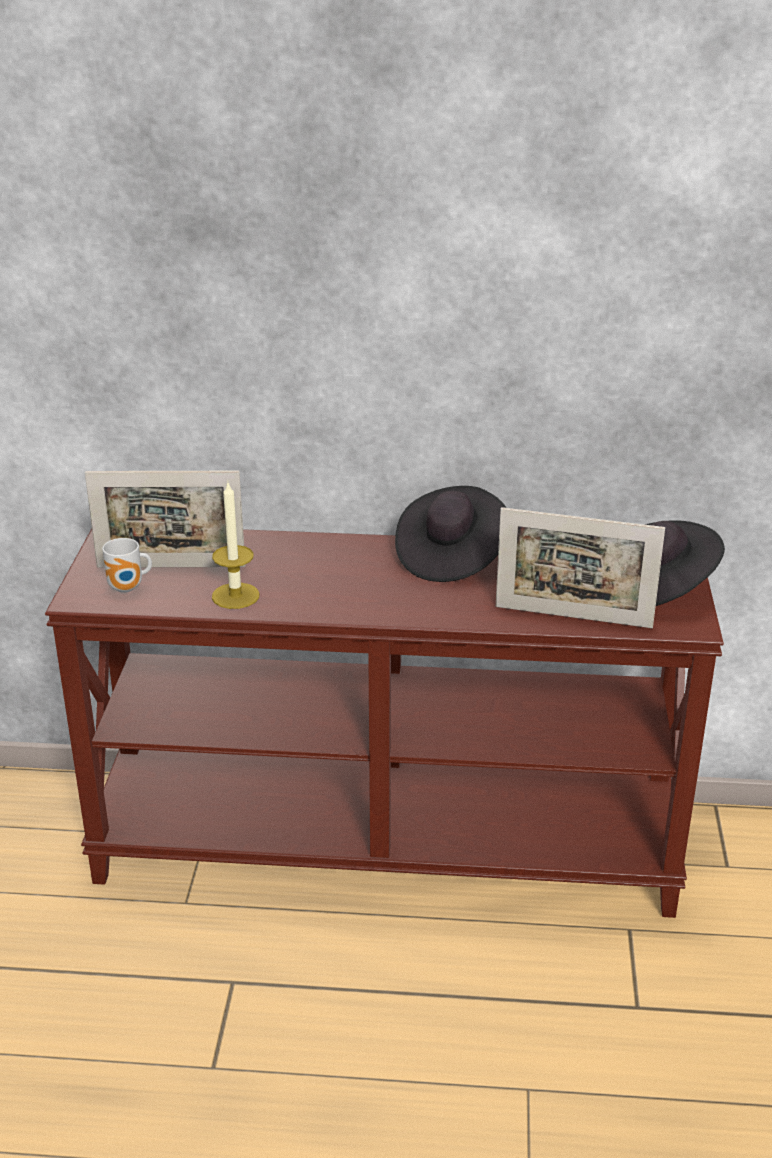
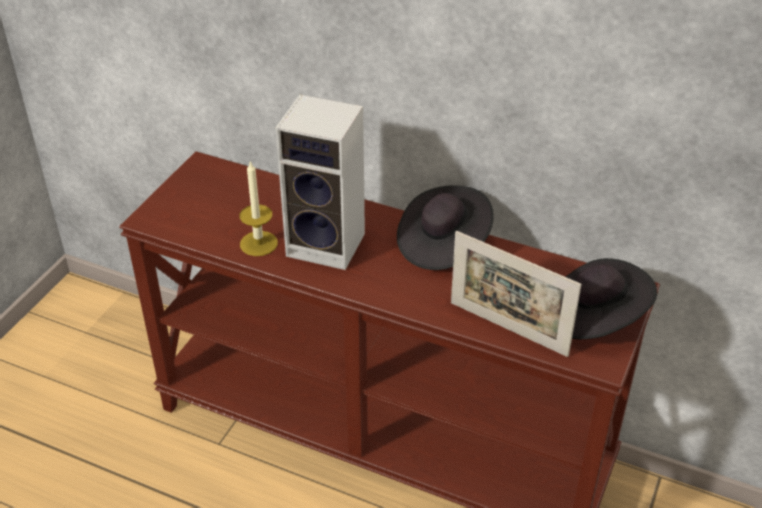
camera: 20 degrees right, 10 degrees up
picture frame [85,471,245,568] -> none
mug [102,538,152,593] -> none
none -> speaker [275,95,365,270]

